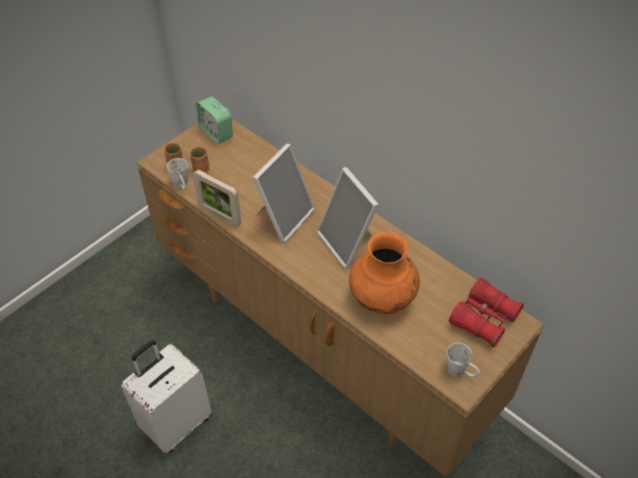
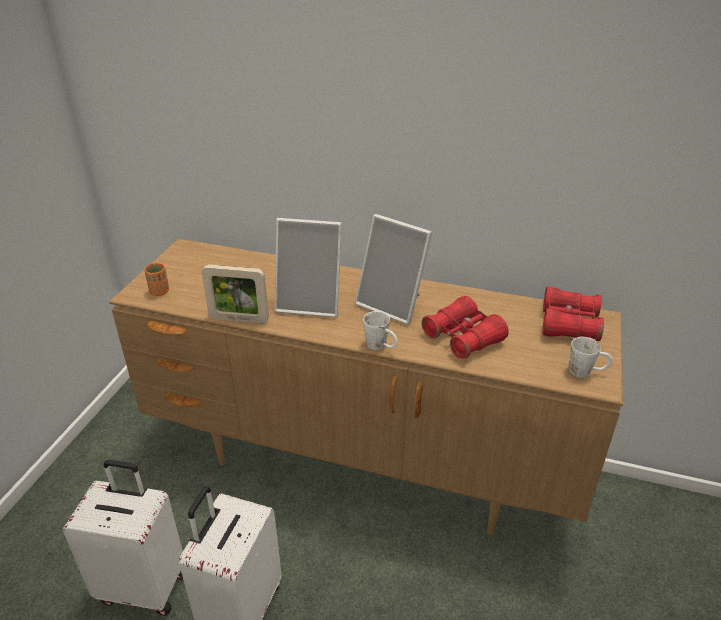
camera: 25 degrees left, 15 degrees down
white mug [167,158,188,190] -> white mug moved to [363,311,398,350]
orange cup [190,147,209,173] -> none
alarm clock [196,96,233,144] -> none
picture frame [253,143,315,243] -> picture frame turned 90 degrees clockwise [275,218,342,318]
orange vase [349,232,420,314] -> red binoculars [422,296,509,359]
none -> white suitcase [63,460,183,616]

